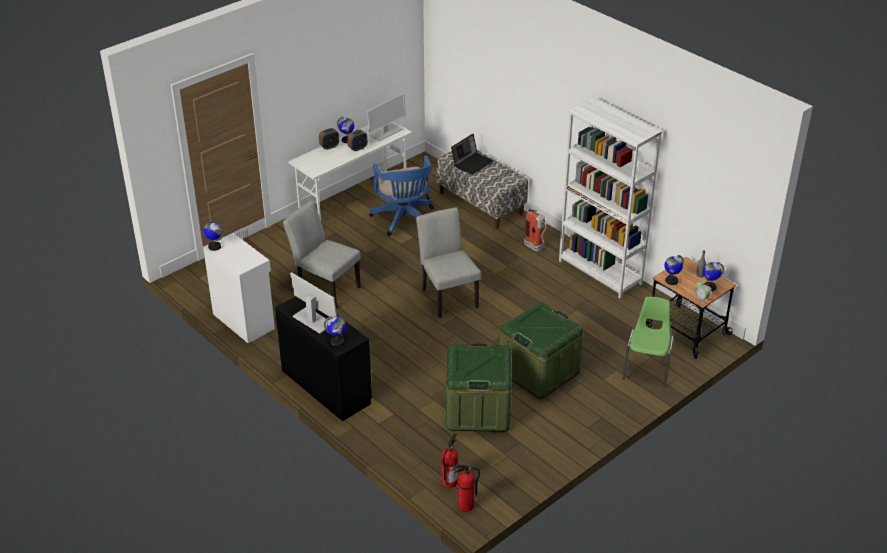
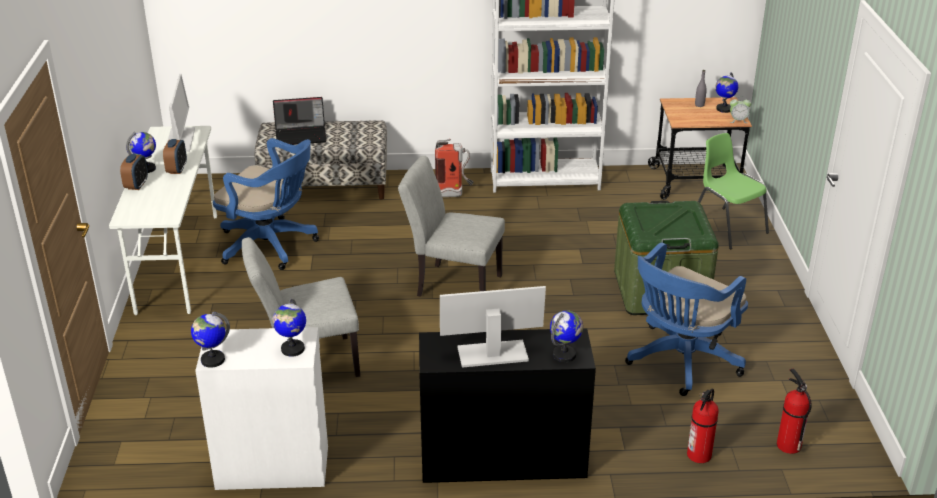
camera: 50 degrees left, 5 degrees down
green storage box [446,344,512,432] -> blue office chair [625,242,748,396]
laptop [451,134,493,175] -> laptop turned 90 degrees clockwise [273,97,327,145]
fire extinguisher [454,465,480,512] -> fire extinguisher moved to [687,389,719,463]
globe [664,255,684,285] -> globe moved to [272,299,306,357]

